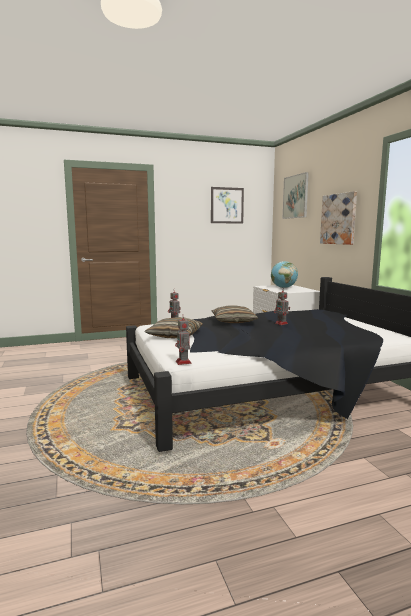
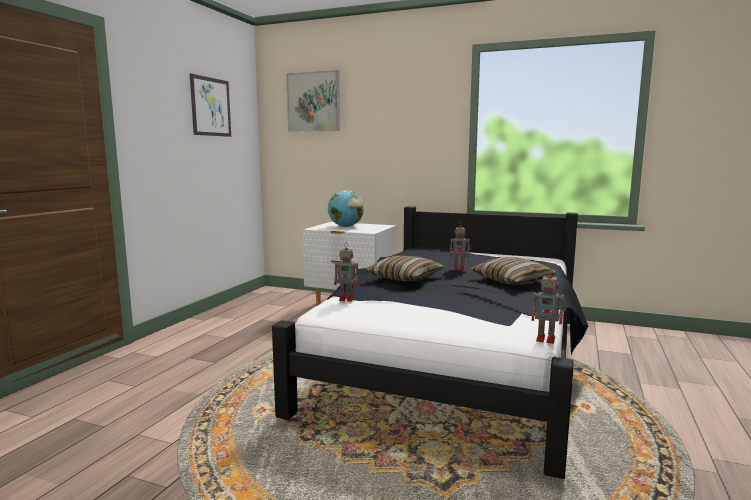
camera: 50 degrees left, 0 degrees up
pillow [144,317,203,339] -> pillow moved to [470,257,556,285]
picture [320,191,357,245] -> none

